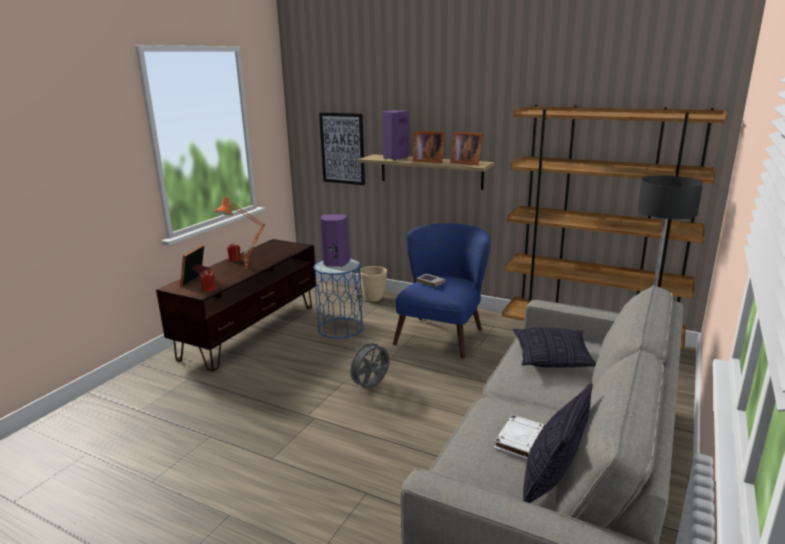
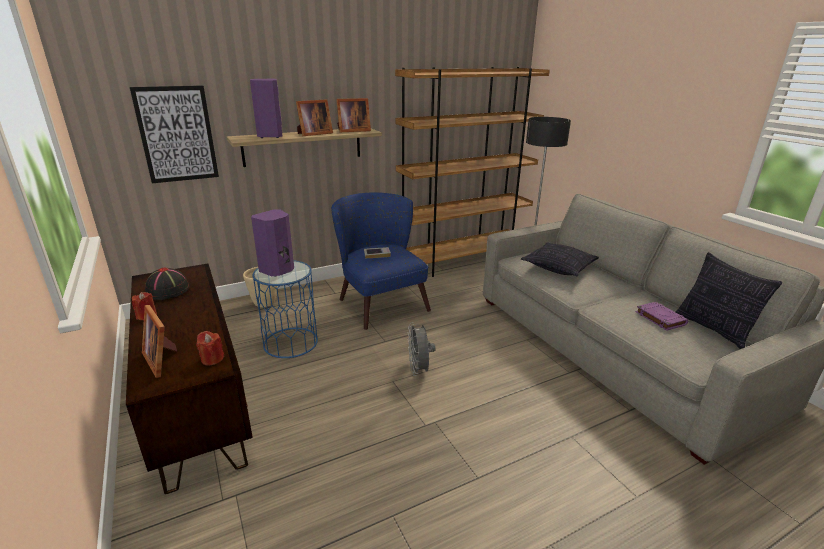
camera: 55 degrees left, 5 degrees up
orange table lamp [214,197,266,268] -> none
white book [494,415,545,460] -> purple book [636,302,688,331]
none -> black hat [145,267,190,300]

